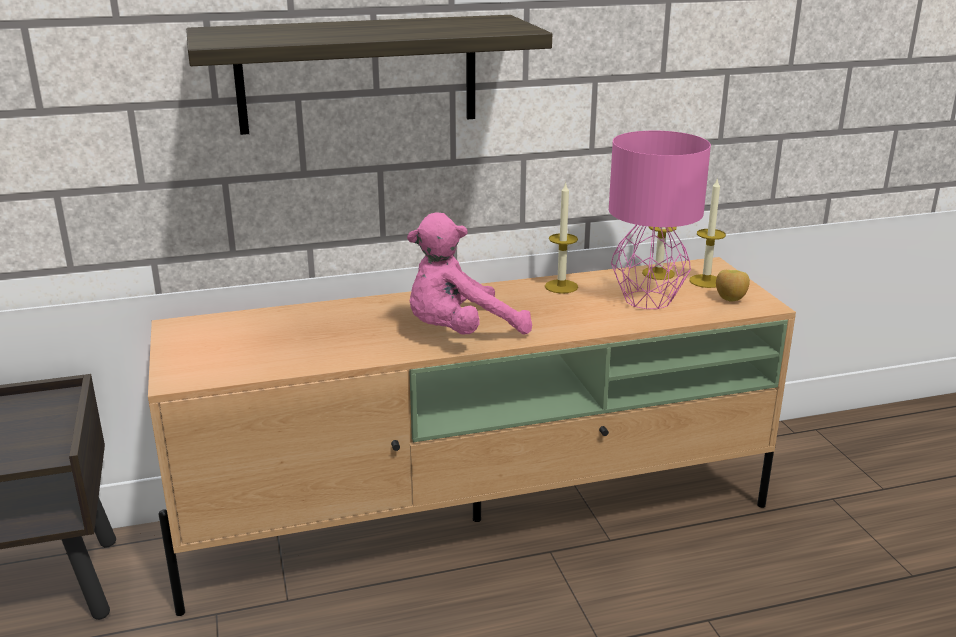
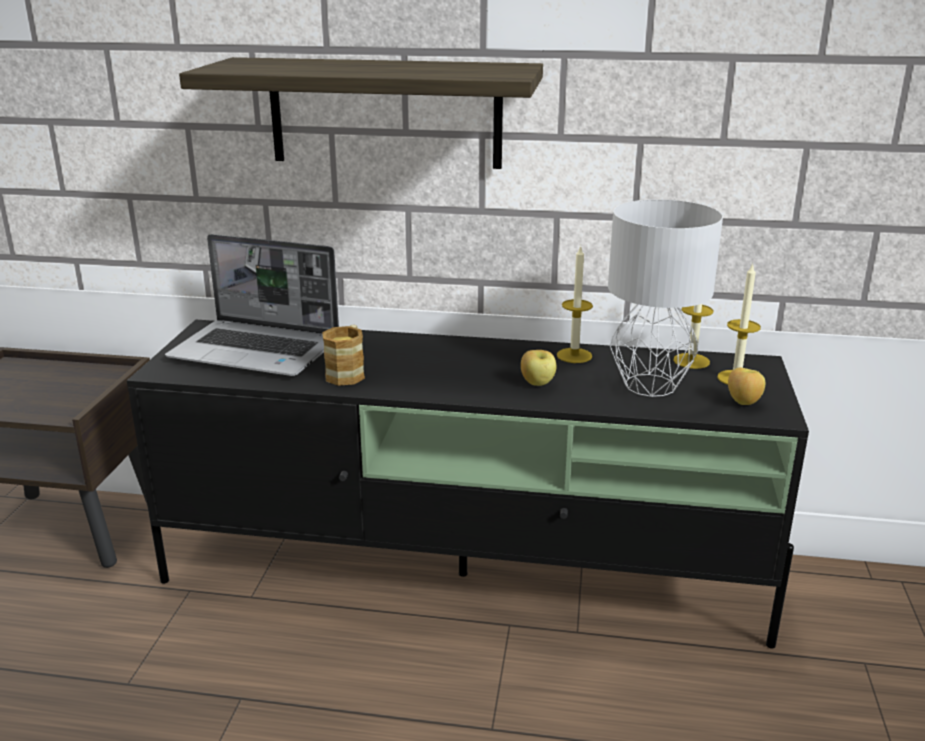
camera: 25 degrees right, 0 degrees up
beige tv stand [148,257,796,616] -> black tv stand [127,320,809,649]
pink plush toy [407,212,532,335] -> none
pink table lamp [609,131,711,309] -> grey table lamp [608,199,723,397]
none -> laptop [165,234,339,376]
none -> mug [322,325,365,386]
none -> apple [521,350,556,386]

